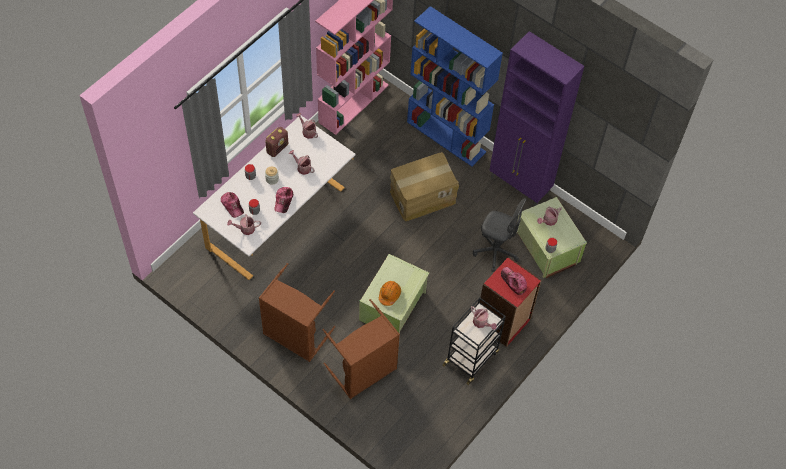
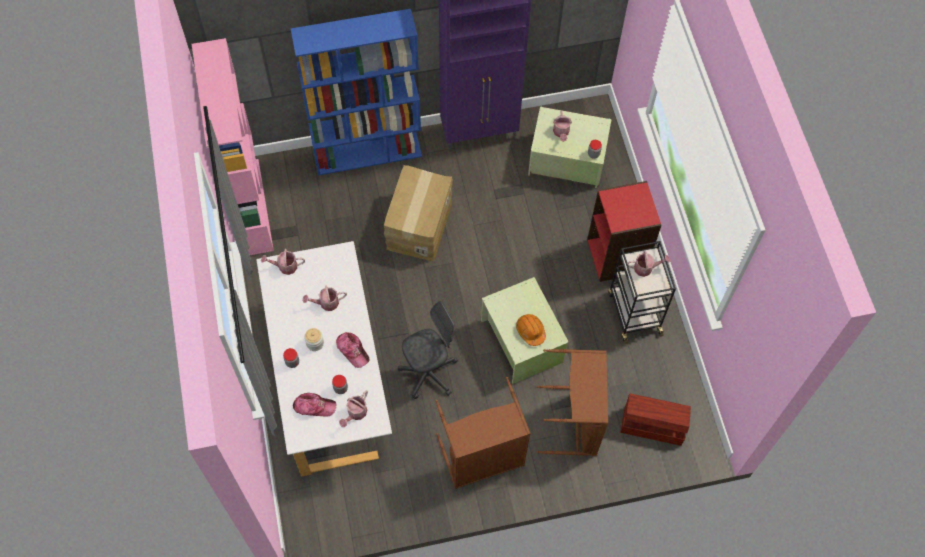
camera: 50 degrees left, 5 degrees up
radio [265,127,288,157] -> none
grey office chair [473,198,526,272] -> grey office chair moved to [398,301,458,399]
cap [501,267,527,295] -> none
none -> brown storage box [621,393,691,446]

